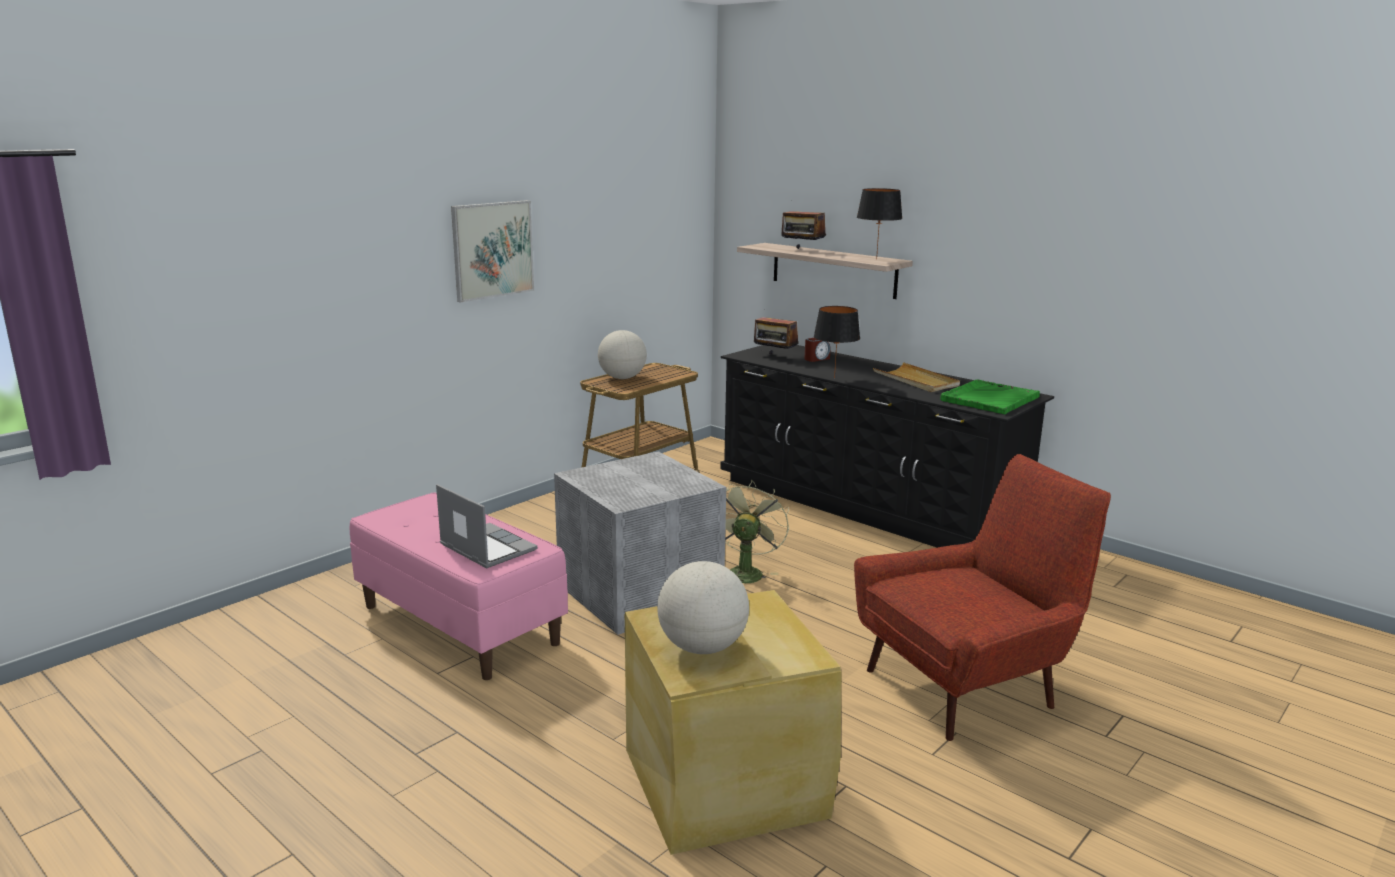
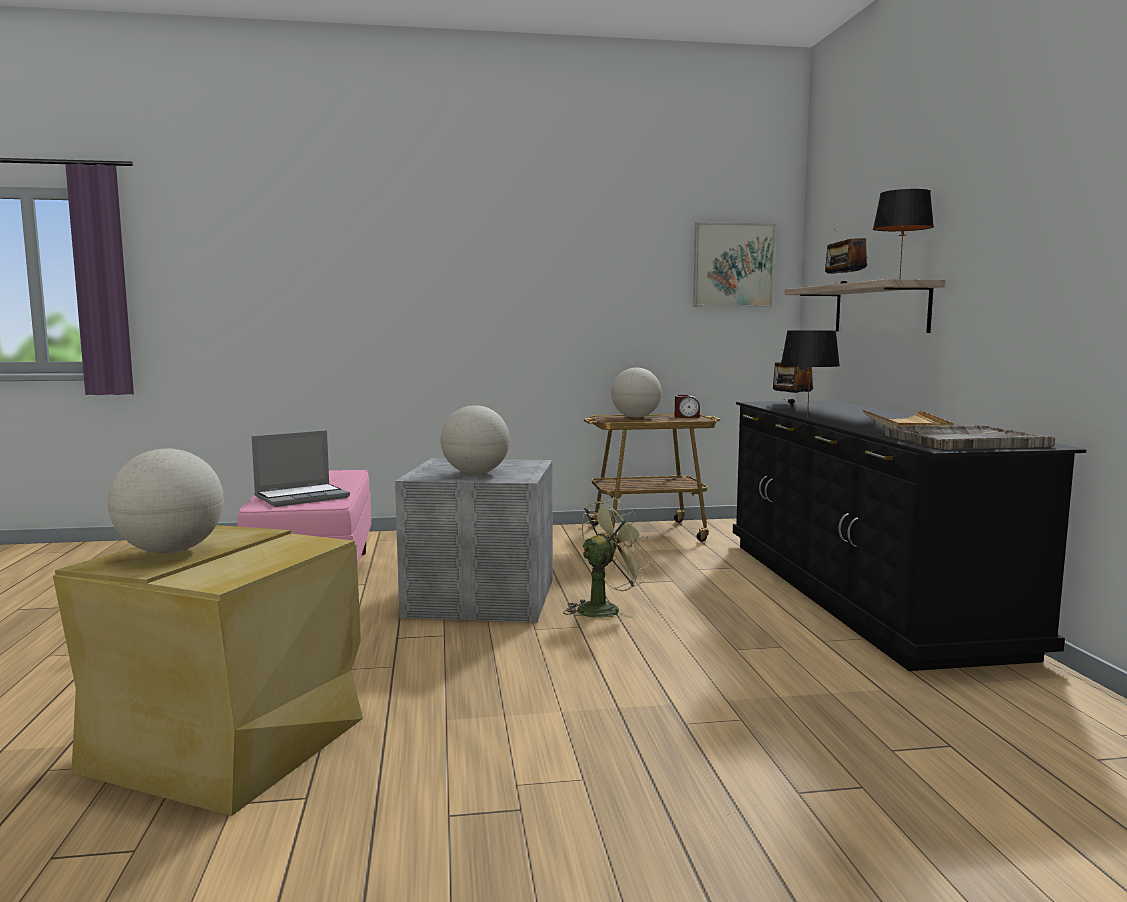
camera: 40 degrees right, 10 degrees down
laptop [436,484,537,568] -> laptop turned 60 degrees clockwise [252,430,350,507]
picture [451,200,534,303] -> picture moved to [693,222,776,307]
alarm clock [804,338,830,362] -> alarm clock moved to [675,394,700,418]
red armchair [854,454,1111,741] -> none
green tray [940,379,1040,415] -> grey tray [885,425,1055,450]
none -> globe [441,405,510,474]

